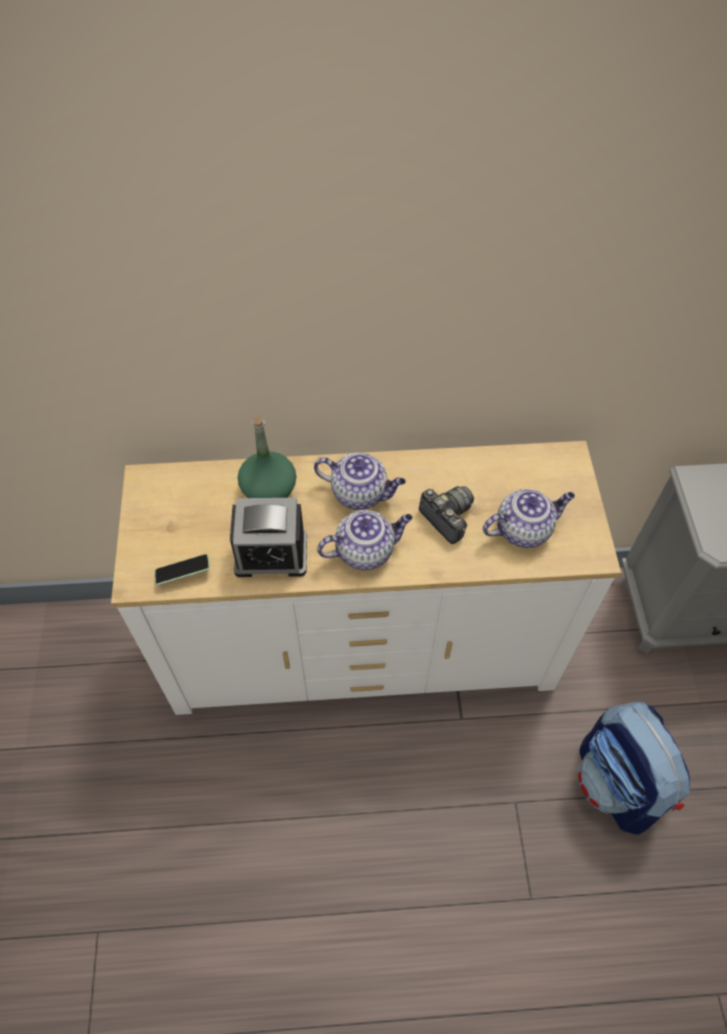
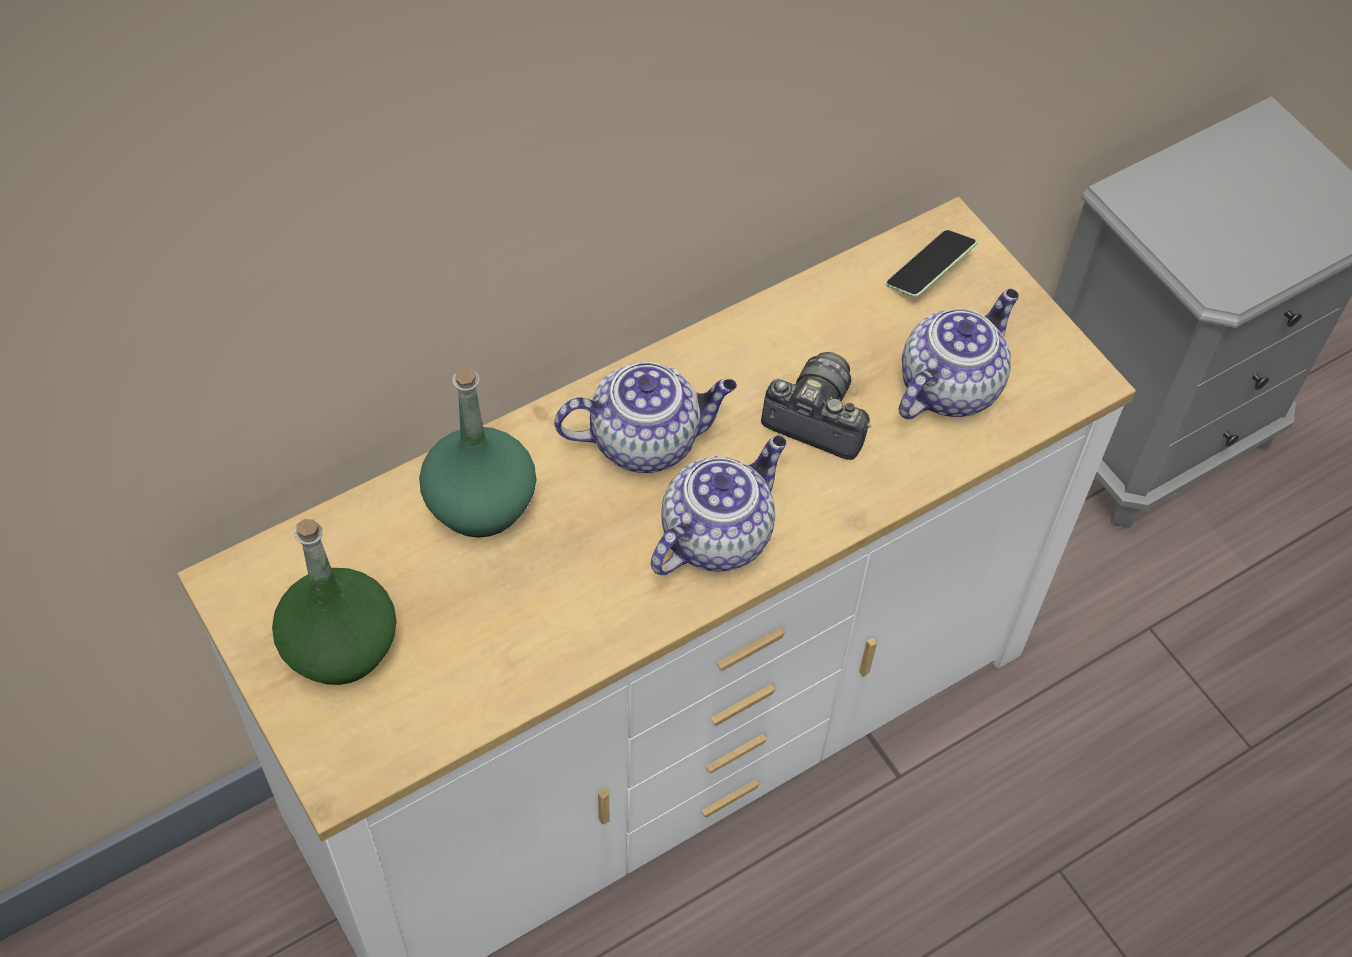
camera: 30 degrees left, 0 degrees up
phone [155,554,210,585] -> phone moved to [886,230,978,297]
alarm clock [230,498,307,577] -> none
backpack [578,701,690,835] -> none
none -> green bottle [272,519,397,685]

